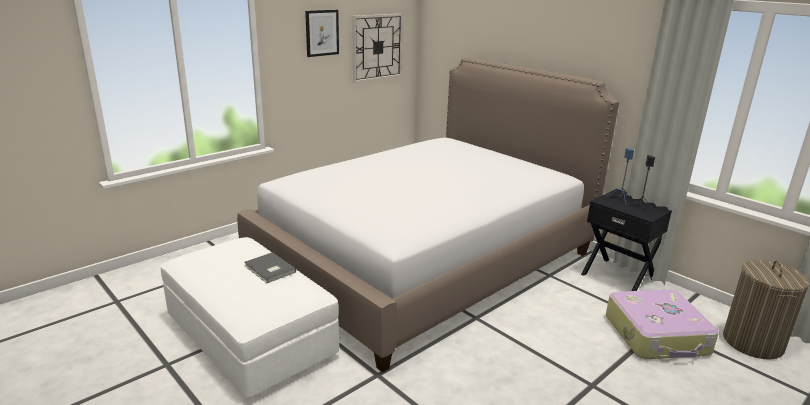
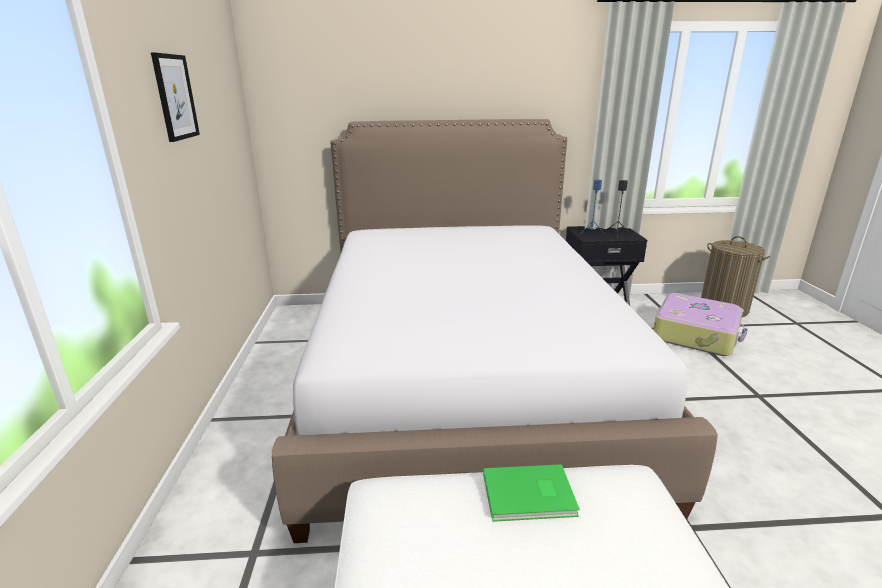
camera: 50 degrees left, 0 degrees up
grey book [244,252,296,283] -> green book [483,464,580,522]
wall clock [352,14,403,83] -> none

